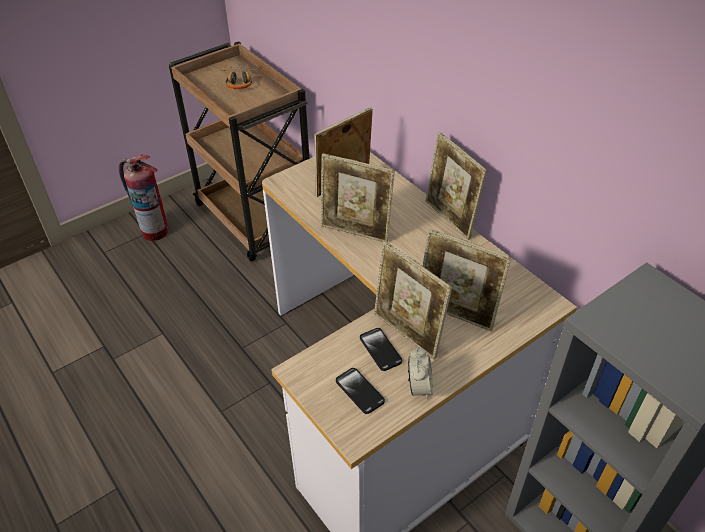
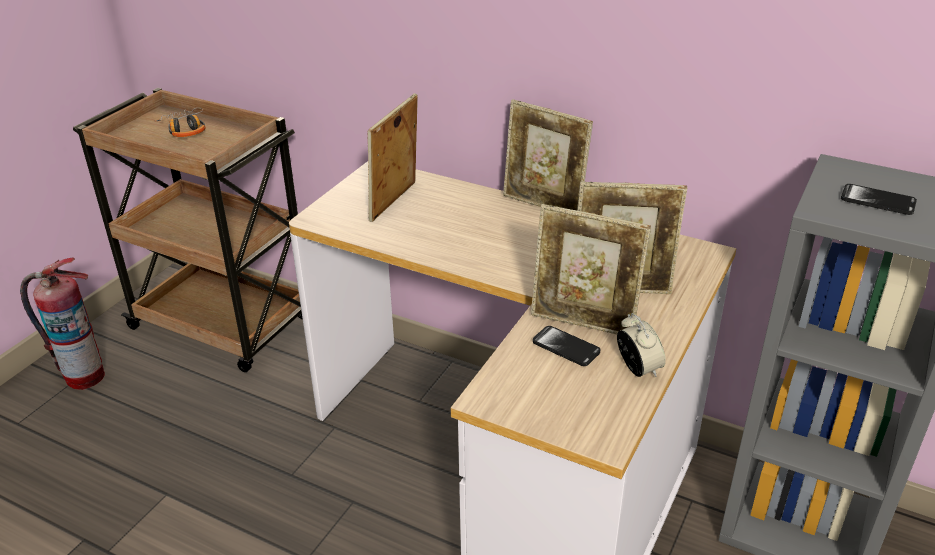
camera: 25 degrees left, 10 degrees down
picture frame [321,153,395,242] -> none
phone [336,368,385,414] -> phone moved to [841,184,917,215]

